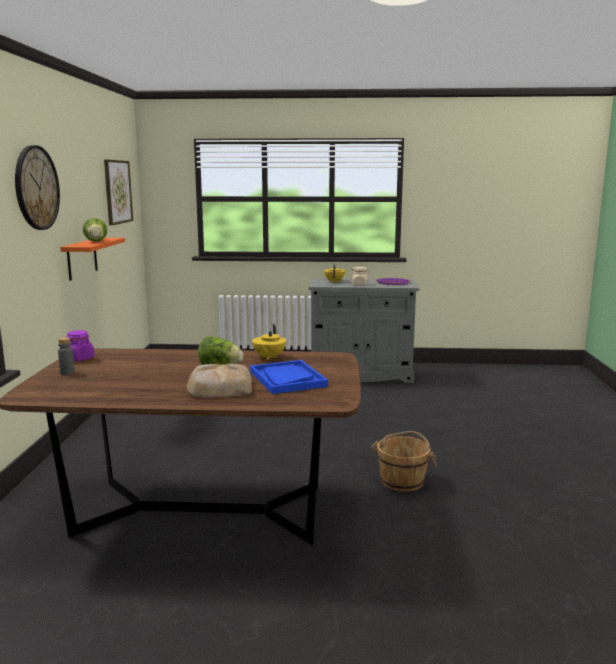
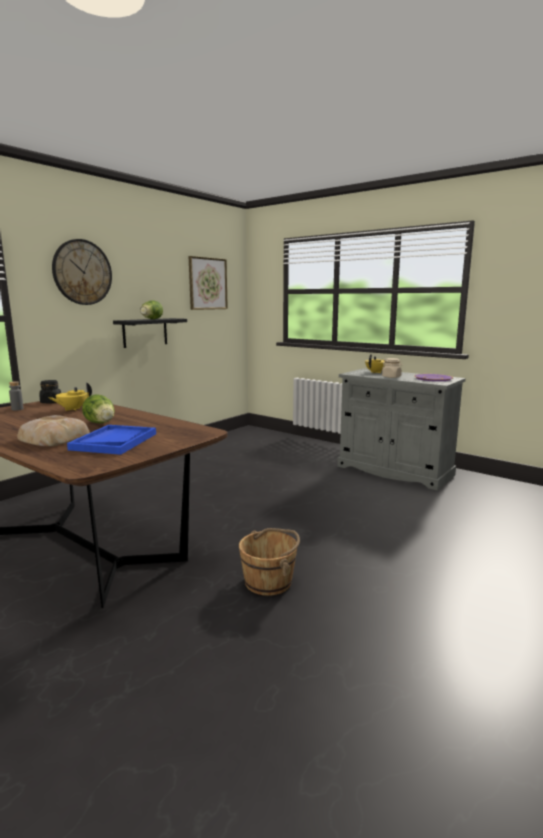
camera: 35 degrees right, 0 degrees up
orange shelf [60,238,125,281] -> black shelf [113,318,187,348]
purple jar [66,330,94,361] -> black jar [39,380,61,404]
yellow teapot [252,324,286,360] -> yellow teapot moved to [48,382,92,411]

